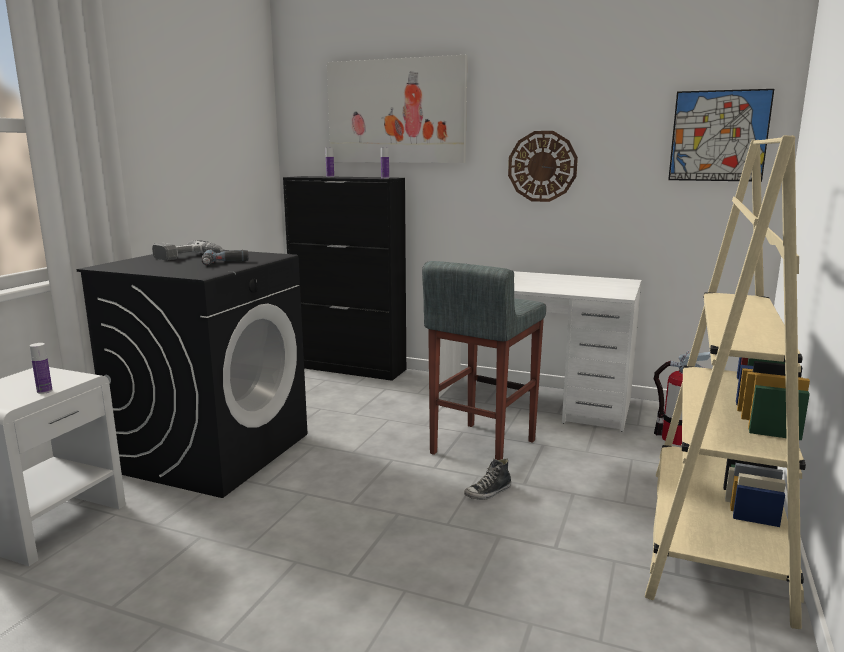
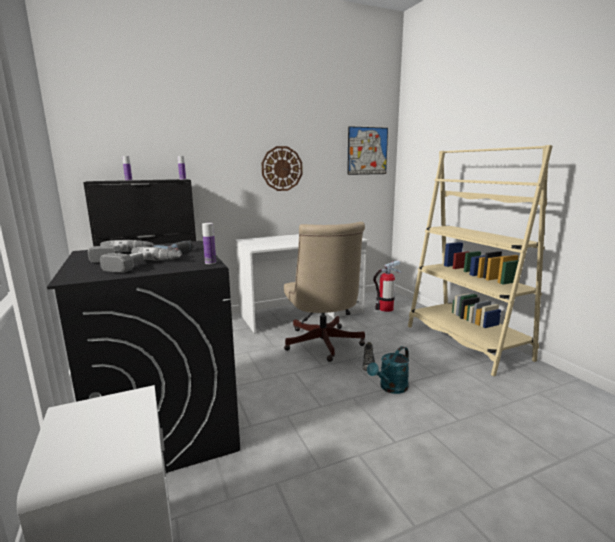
camera: 45 degrees left, 0 degrees up
bottle [30,343,52,394] -> bottle moved to [202,223,216,264]
picture [327,55,467,163] -> none
grey stool [422,261,546,460] -> beige office chair [284,222,365,362]
none -> power drill [100,247,180,273]
none -> turquoise watering can [367,346,409,394]

